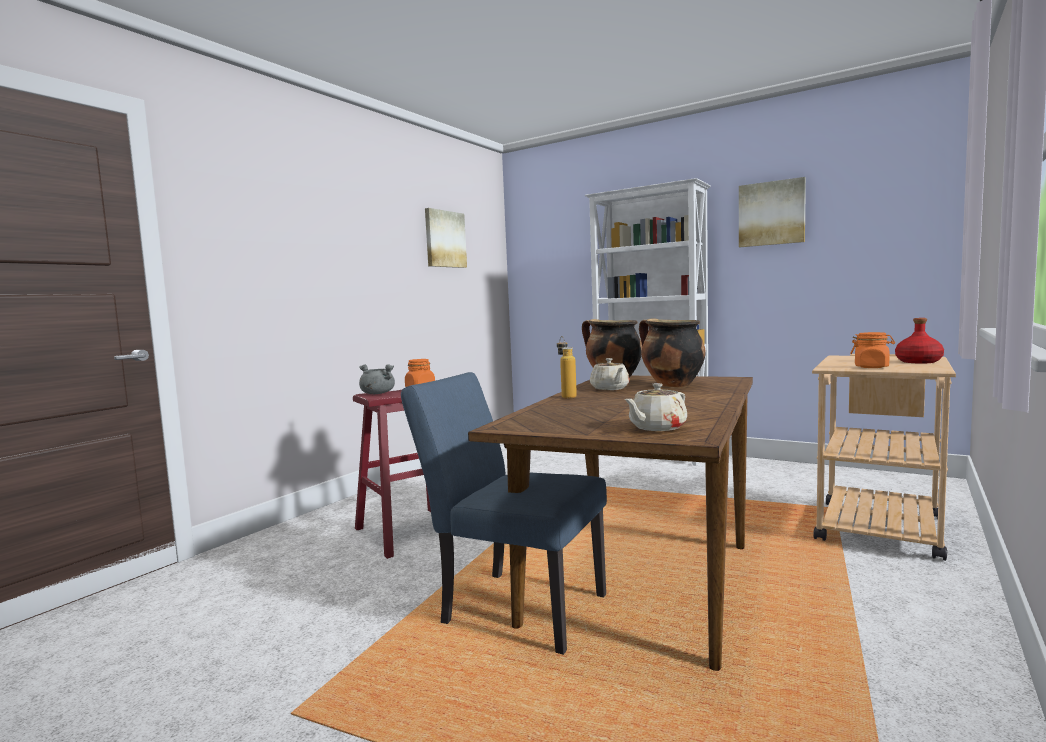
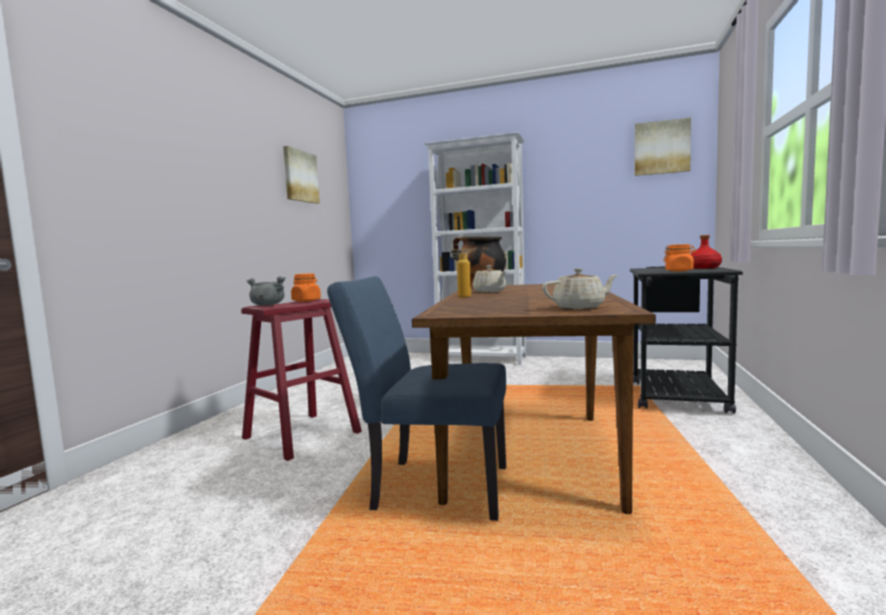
camera: 15 degrees left, 0 degrees up
beige teapot [624,383,687,431] -> beige teapot turned 135 degrees counterclockwise [542,268,618,309]
cooking pot [639,318,705,388] -> none
picture [739,177,806,247] -> picture moved to [635,117,691,176]
beige cart [812,354,956,561] -> black cart [630,266,743,414]

